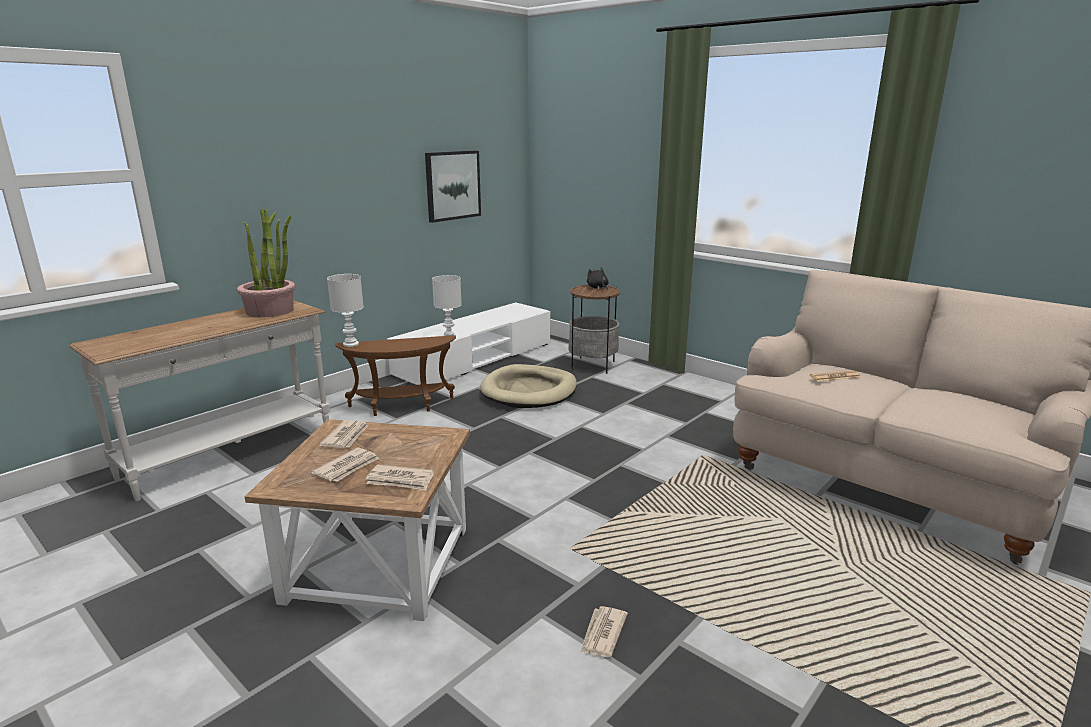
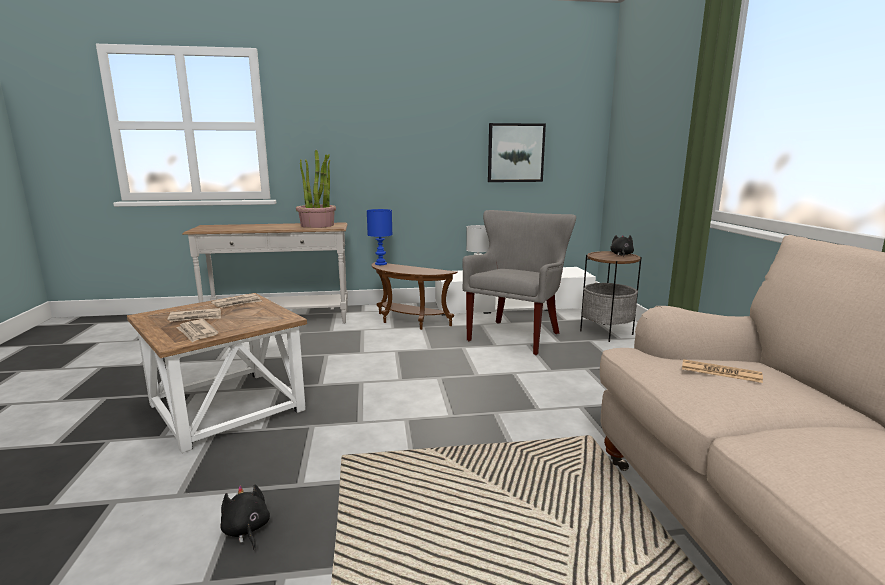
camera: 40 degrees right, 5 degrees down
white table lamp [327,274,364,347] -> blue table lamp [367,209,393,265]
beige dog bed [480,364,577,408] -> grey armchair [462,210,576,355]
newspaper [580,606,628,657] -> black plush toy [220,484,270,550]

